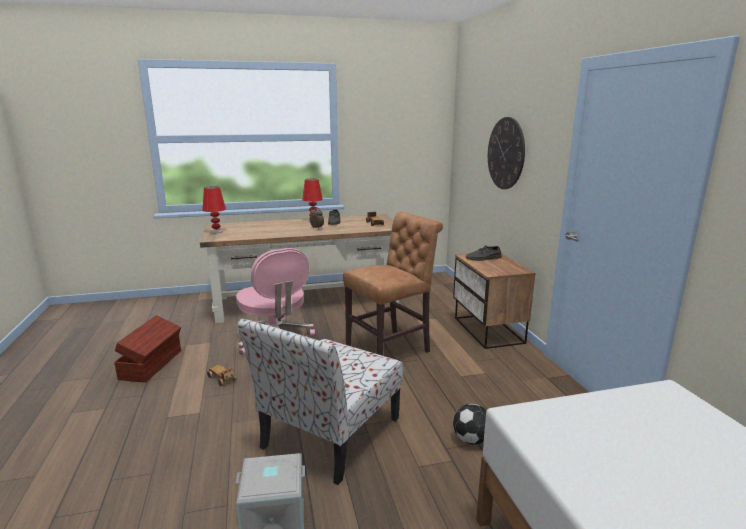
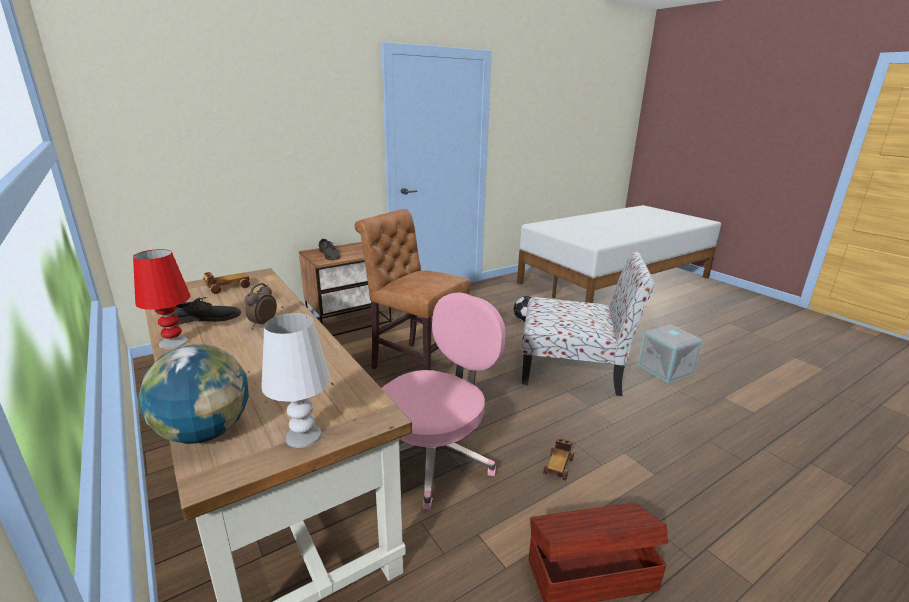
camera: 110 degrees left, 5 degrees up
red table lamp [202,186,226,233] -> white table lamp [261,313,331,448]
wall clock [488,117,525,189] -> none
none -> globe [138,344,249,444]

